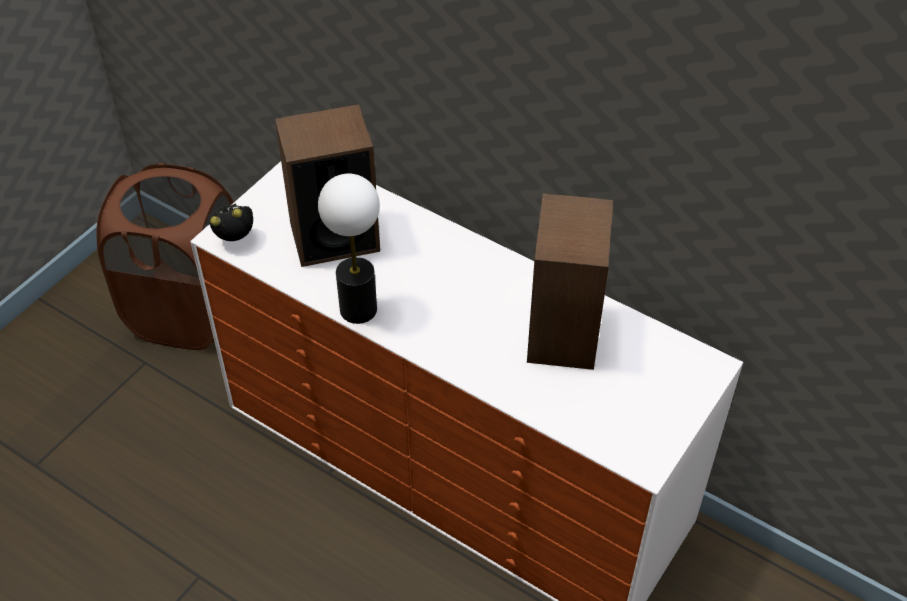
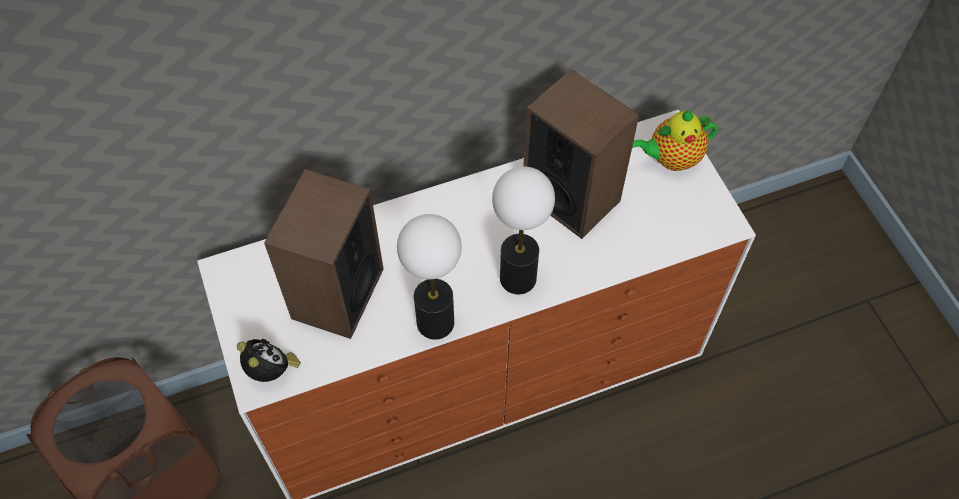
camera: 55 degrees left, 10 degrees up
alarm clock [209,203,253,241] -> alarm clock turned 120 degrees clockwise [237,339,301,382]
none -> table lamp [492,166,555,294]
none -> teapot [632,110,718,171]

